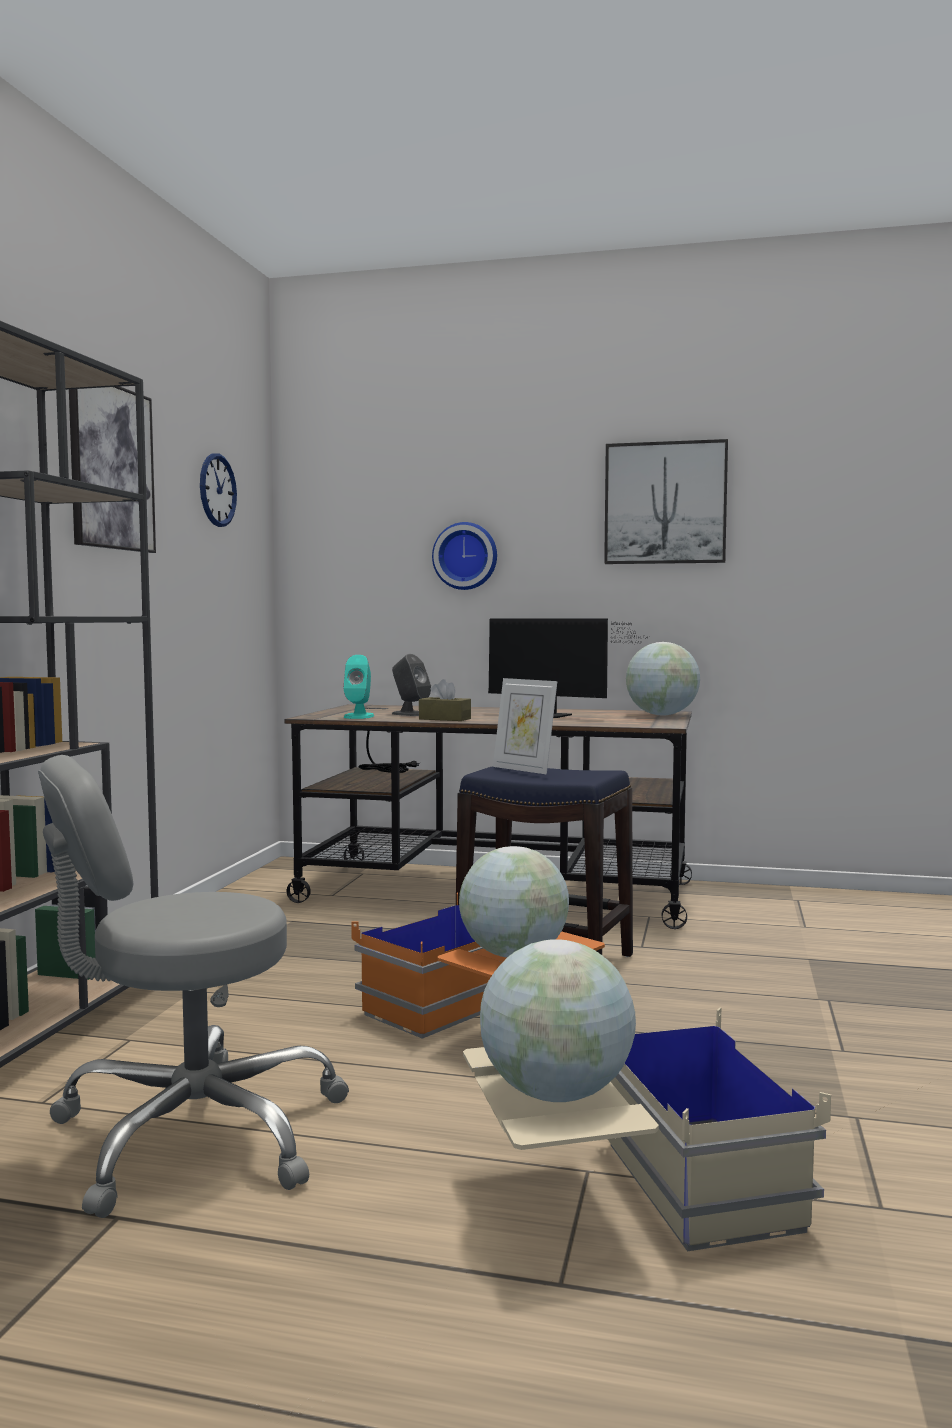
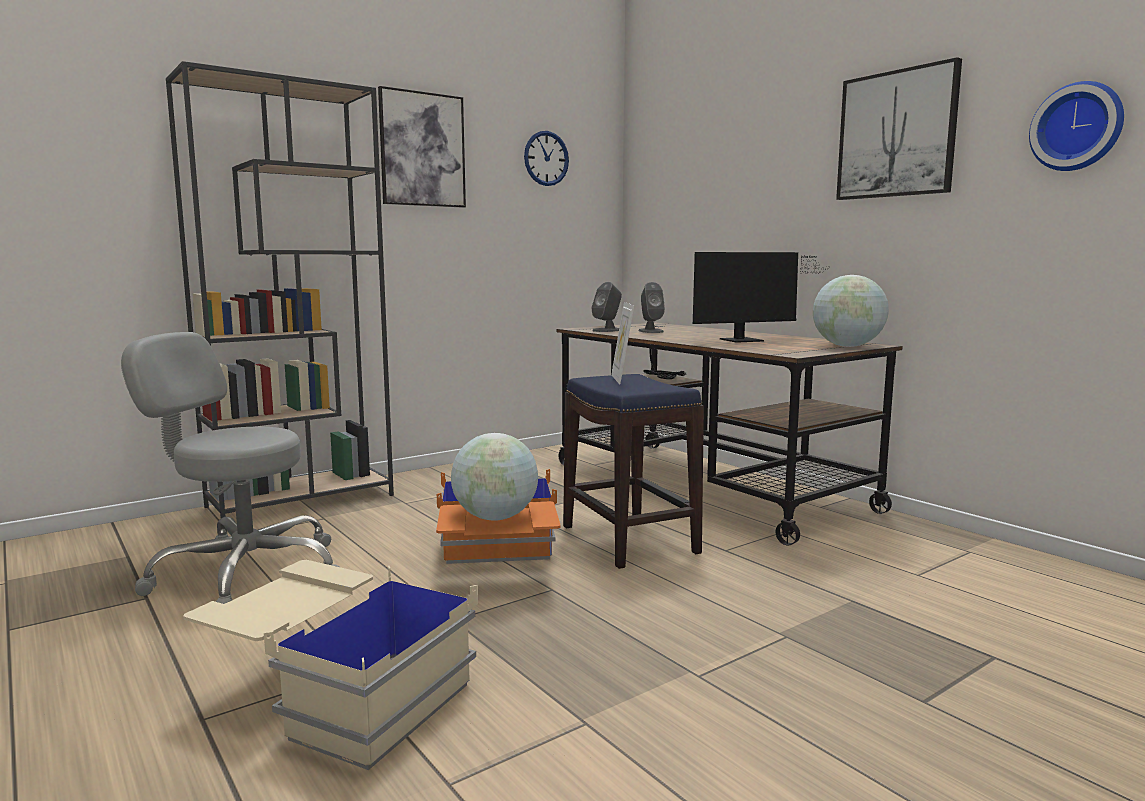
camera: 40 degrees right, 5 degrees up
turquoise speaker [343,655,374,719] -> grey speaker [591,282,622,332]
brown tissue box [419,679,471,721] -> none
wall clock [432,522,497,590] -> wall clock moved to [1029,81,1124,171]
globe [480,939,636,1102] -> none
monitor [488,619,649,718] -> monitor turned 90 degrees counterclockwise [693,252,829,343]

